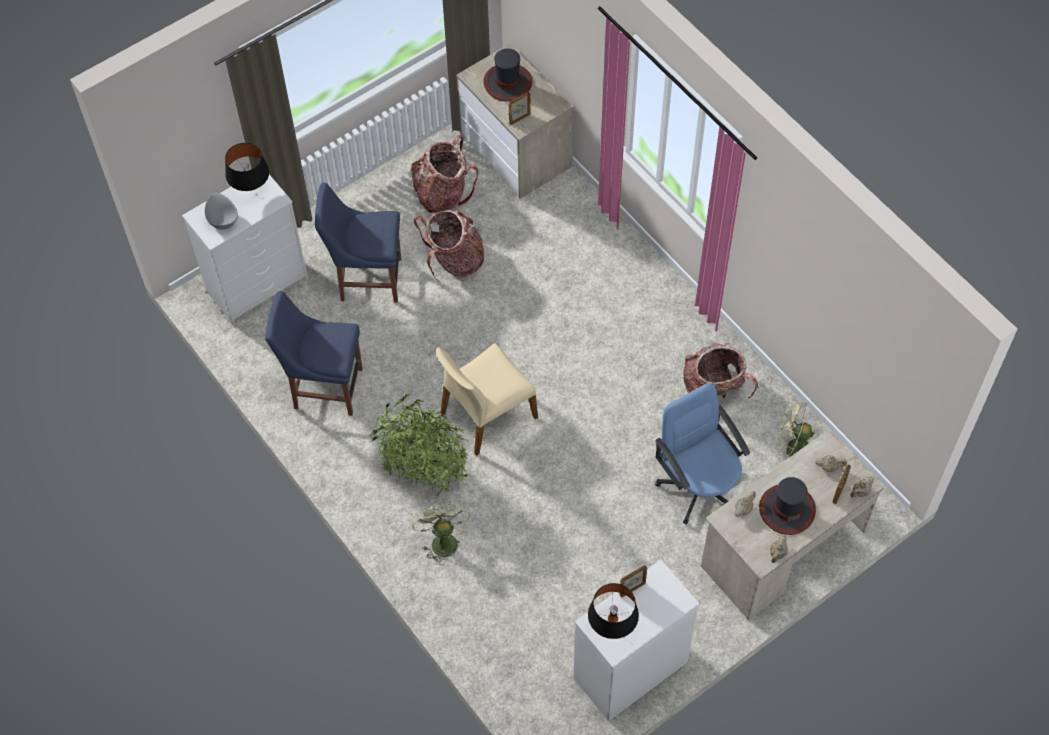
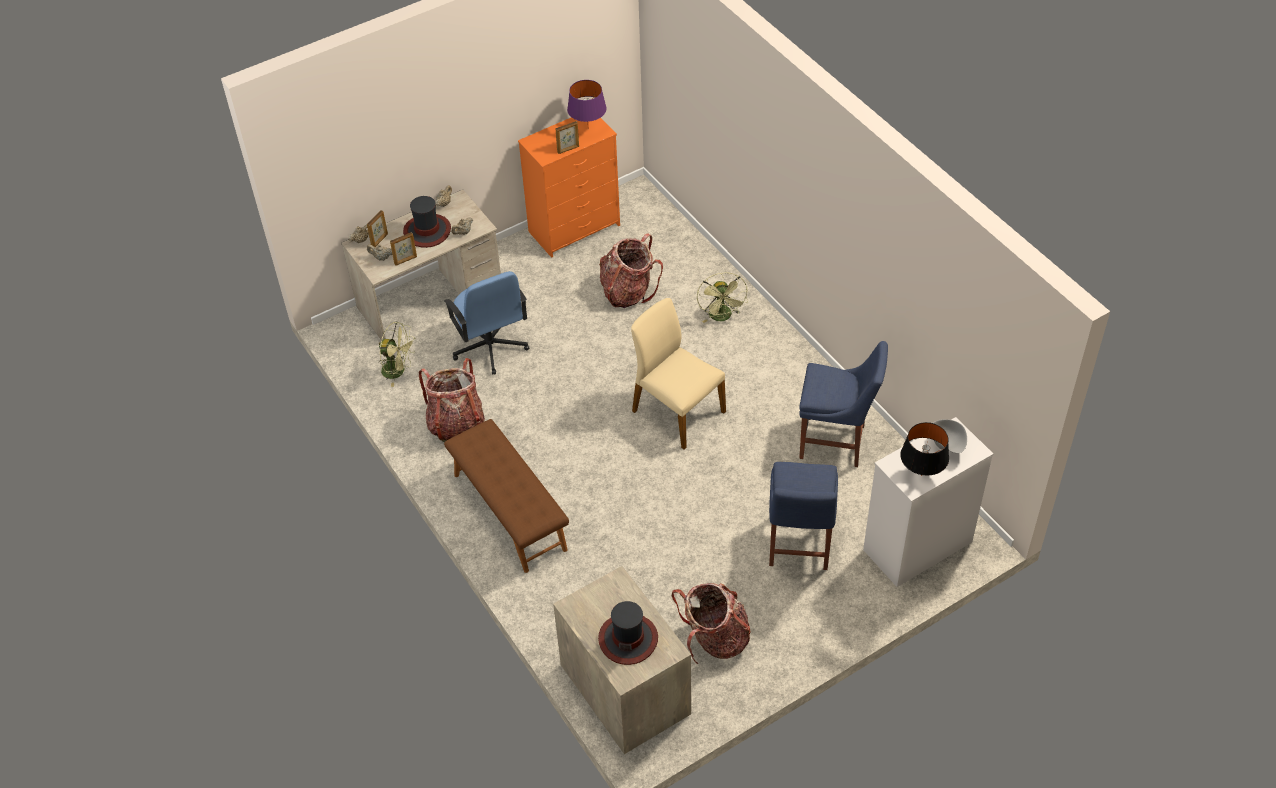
camera: 175 degrees left, 10 degrees down
blue chair [315,183,401,303] -> blue chair turned 90 degrees clockwise [769,462,838,570]
potted plant [369,394,470,494] -> none
backpack [414,210,484,282] -> backpack moved to [599,233,663,308]
beige chair [436,343,538,456] -> beige chair turned 105 degrees counterclockwise [631,298,726,449]
picture frame [509,92,531,125] -> picture frame moved to [390,232,417,266]
white dresser [574,559,700,721] -> orange dresser [518,117,620,258]
black table lamp [588,583,639,639] -> purple table lamp [567,80,607,129]
none -> brown bench [444,419,569,573]

